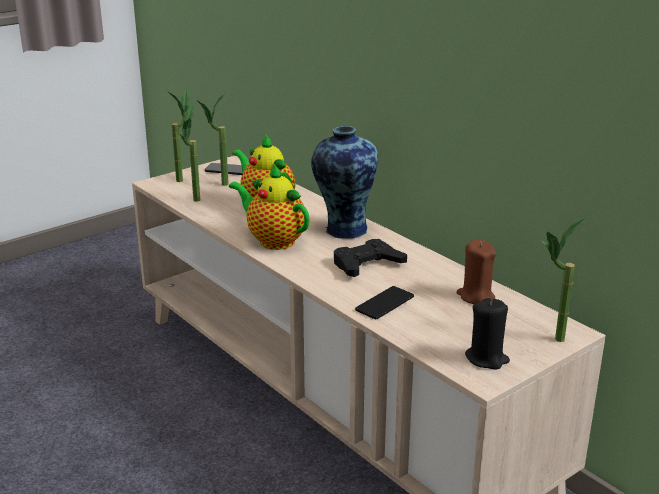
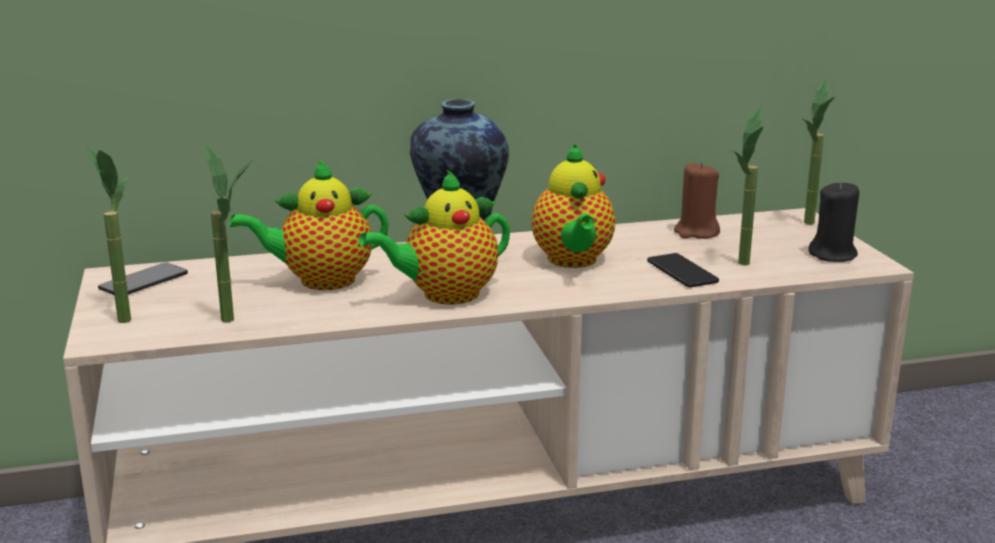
camera: 65 degrees left, 5 degrees down
potted plant [197,93,229,186] -> potted plant moved to [729,106,763,266]
black game controller [334,239,407,277] -> teapot [531,144,615,268]

